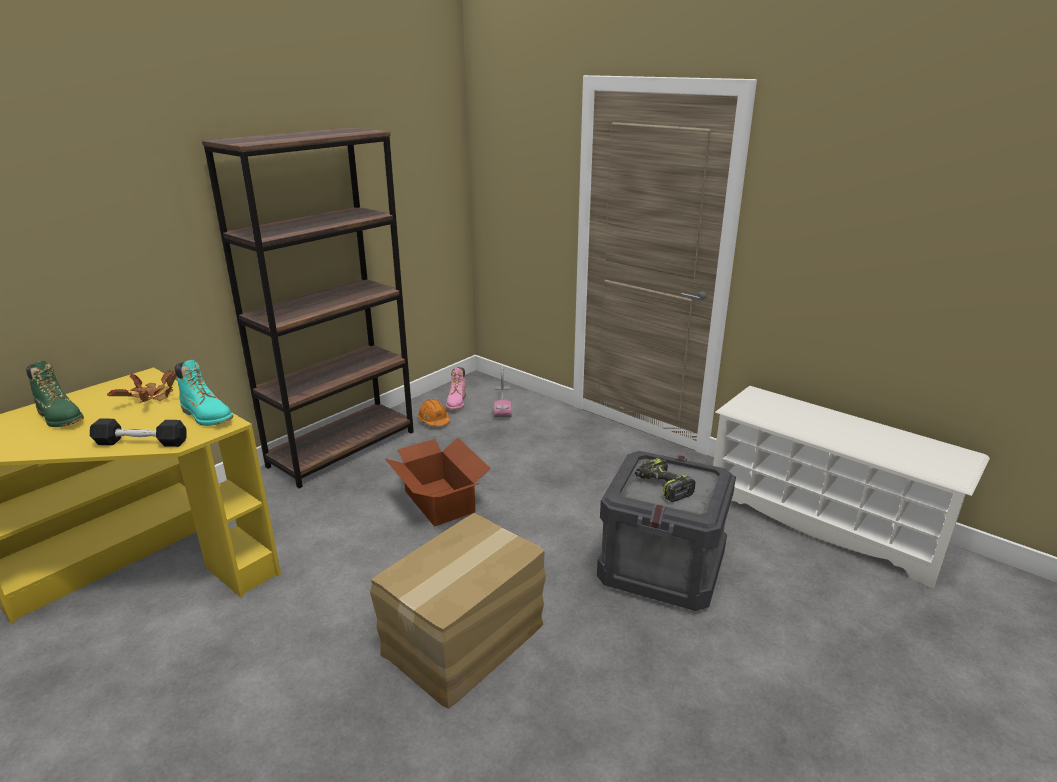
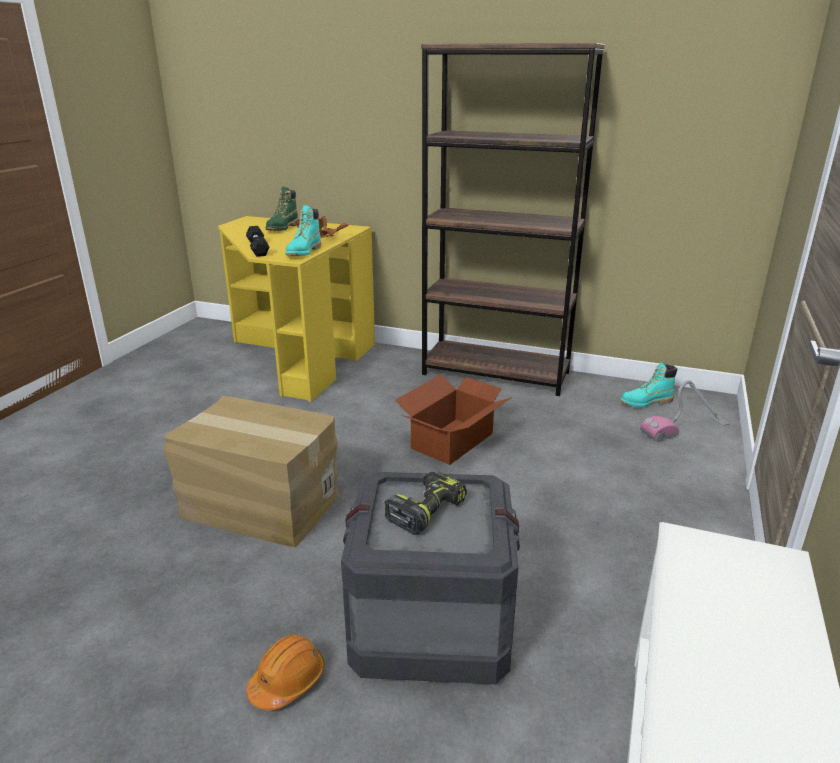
camera: 70 degrees right, 0 degrees up
orange hard hat [418,399,450,427] -> orange hard hat moved to [246,634,325,710]
pink boot [446,367,466,410] -> turquoise boot [620,362,677,408]

